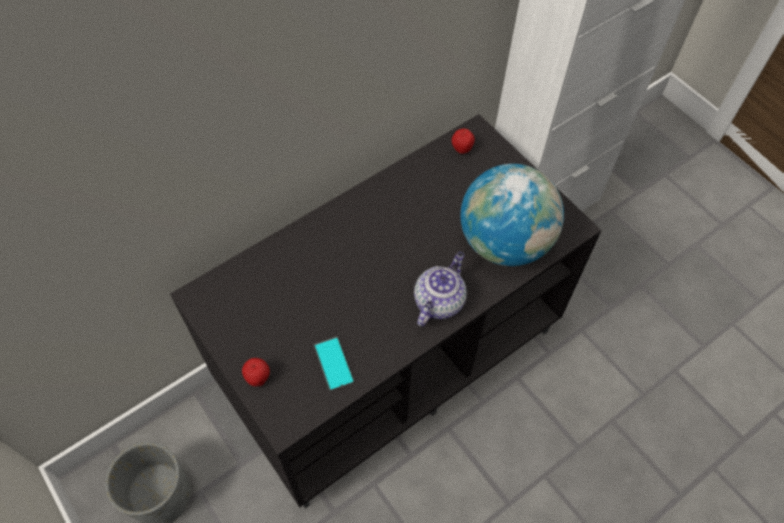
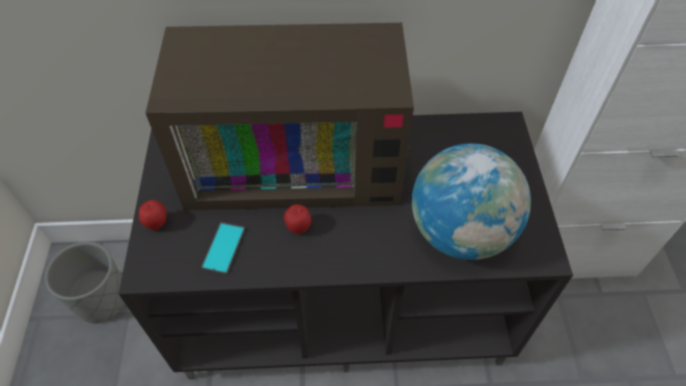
camera: 35 degrees right, 5 degrees down
teapot [414,252,467,326] -> none
apple [452,129,475,154] -> apple moved to [284,204,311,234]
none -> television [146,23,414,210]

